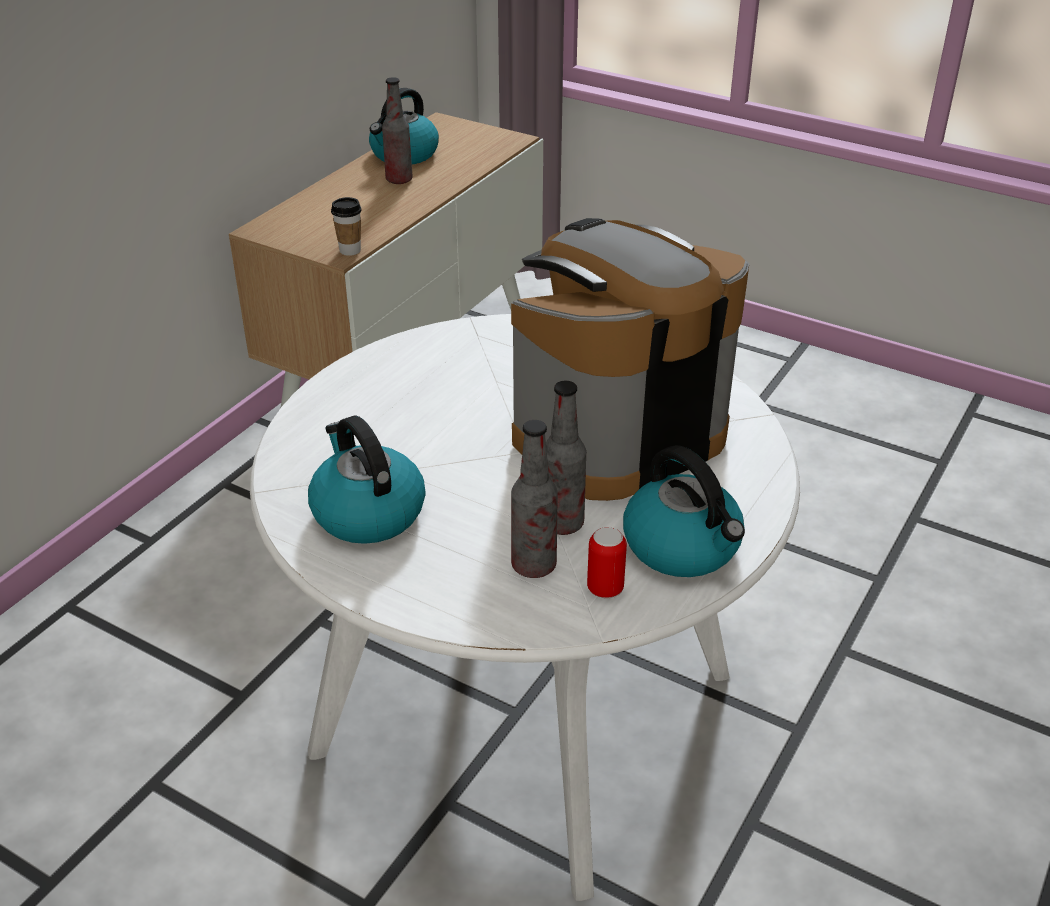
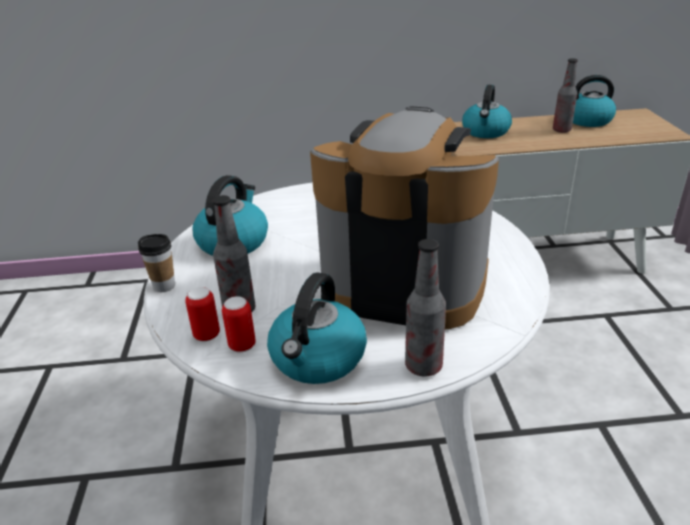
camera: 55 degrees right, 5 degrees down
cup [331,197,362,256] -> cup moved to [138,234,175,292]
bottle [546,381,586,535] -> bottle moved to [405,239,446,376]
none -> can [185,287,220,341]
none -> kettle [462,85,512,138]

